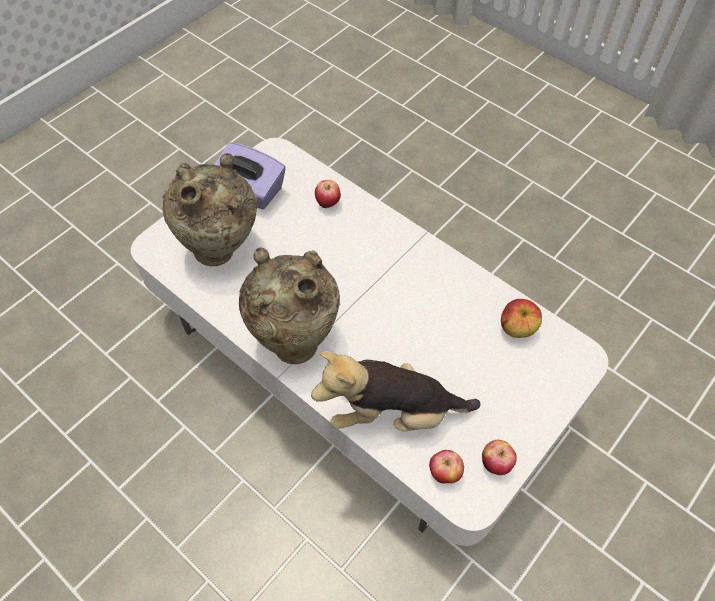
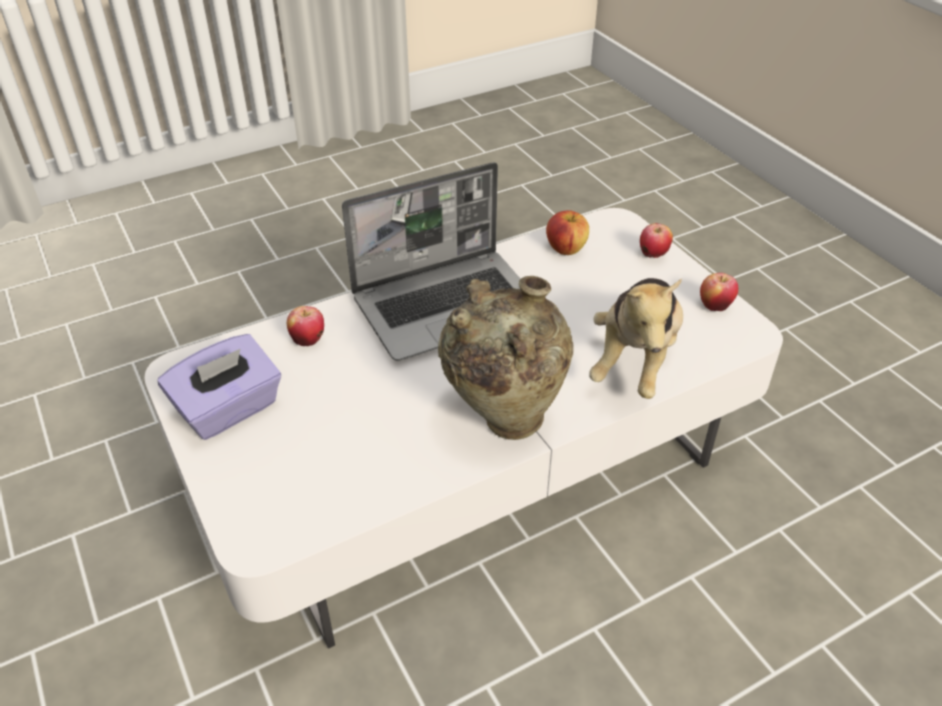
camera: 70 degrees left, 15 degrees down
beige vase [162,153,257,266] -> none
apple [429,450,464,483] -> apple moved to [640,223,673,258]
none -> laptop [342,162,520,361]

